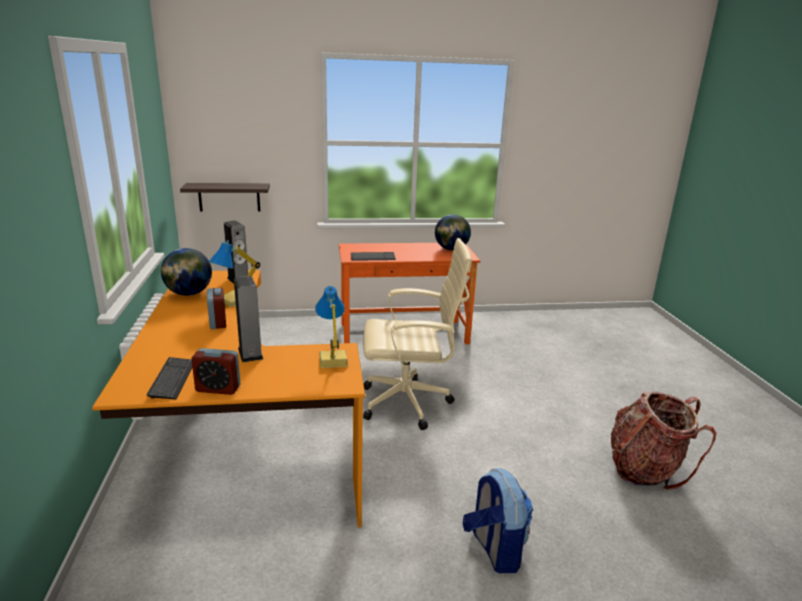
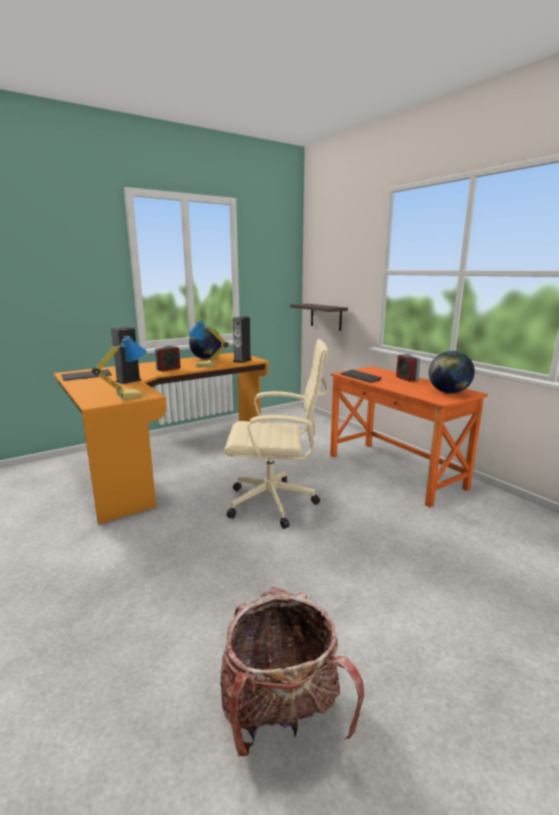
camera: 65 degrees right, 5 degrees down
alarm clock [191,348,240,395] -> alarm clock moved to [396,354,420,382]
beige office chair [363,238,472,430] -> beige office chair turned 60 degrees counterclockwise [224,339,328,529]
backpack [463,468,533,573] -> none

